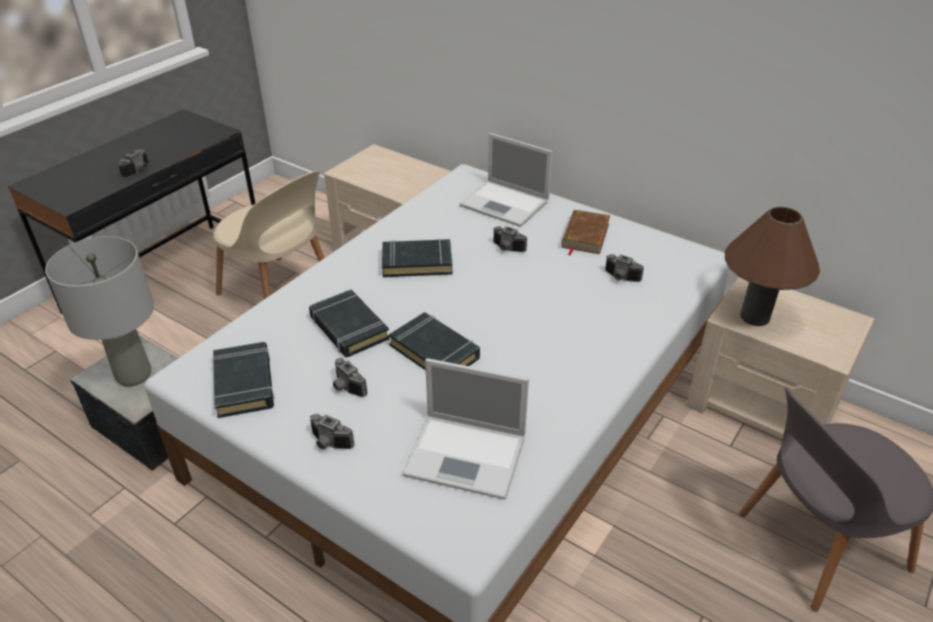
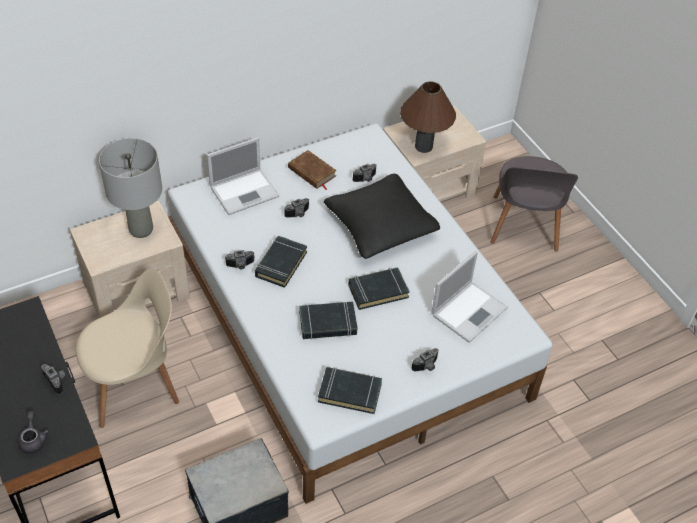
camera: 65 degrees left, 10 degrees up
grey table lamp [45,236,154,387] -> grey table lamp moved to [99,138,162,238]
camera [333,358,368,397] -> camera moved to [225,250,254,270]
none -> grey teapot [18,411,49,454]
none -> black pillow [324,174,440,259]

